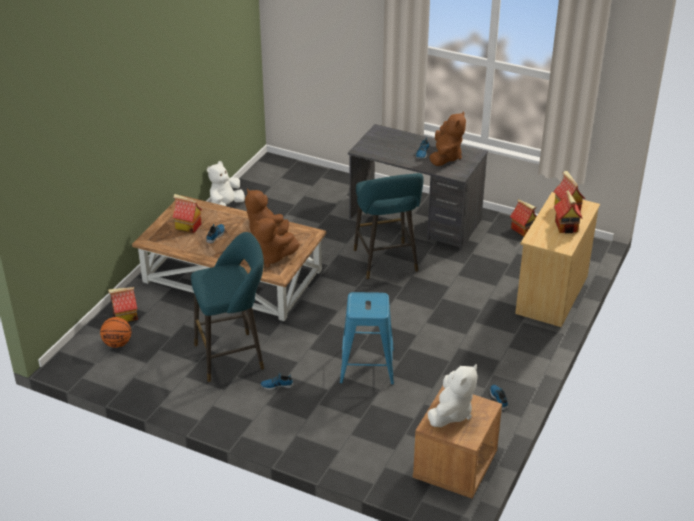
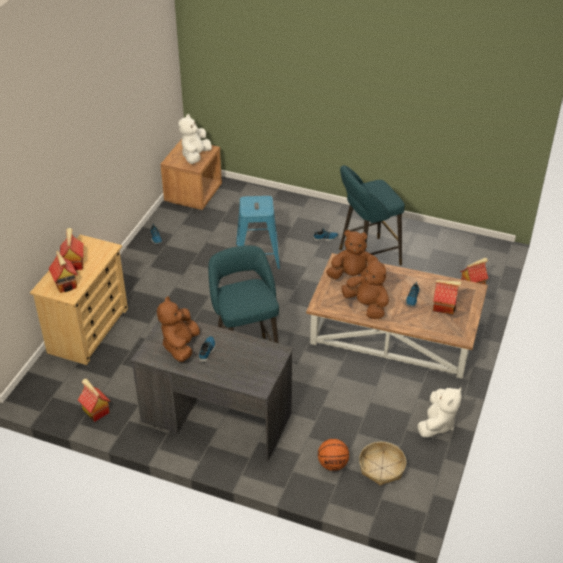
camera: 175 degrees right, 5 degrees up
basketball [100,317,131,348] -> basketball moved to [318,439,349,471]
none -> basket [359,442,406,486]

